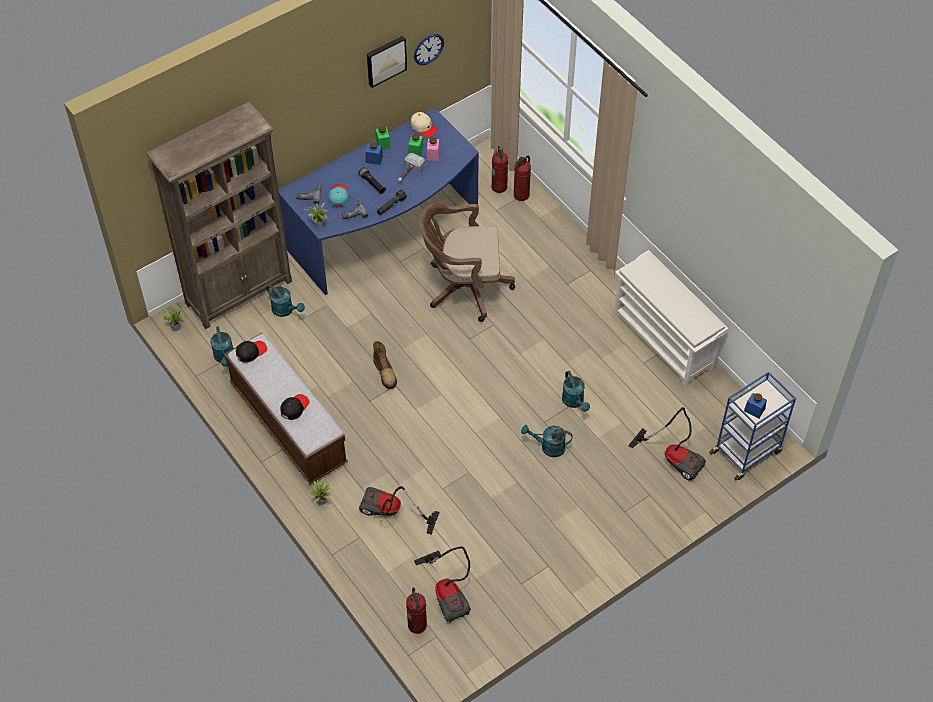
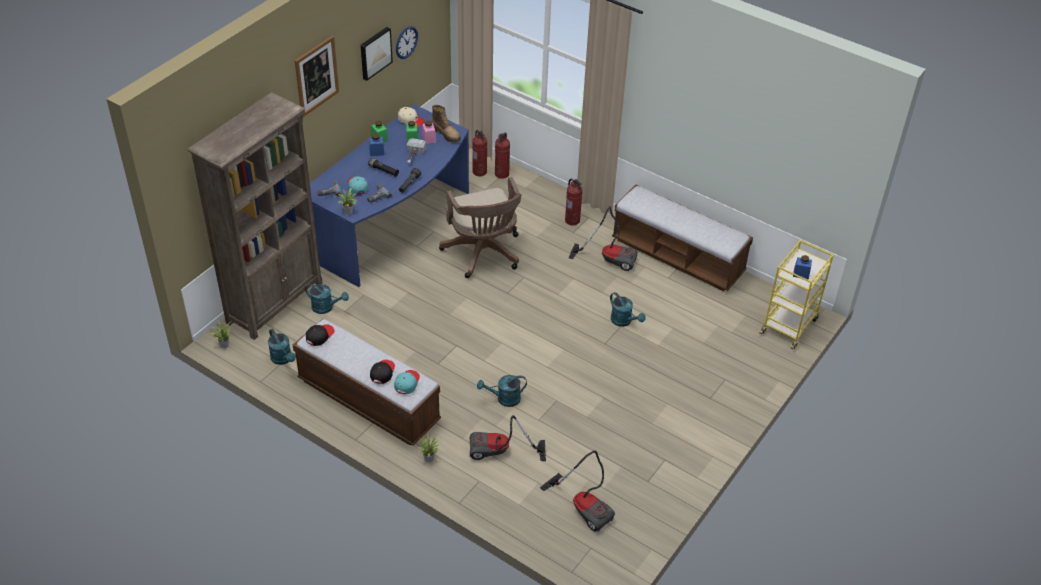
camera: 20 degrees left, 10 degrees down
boot [373,341,397,389] -> boot moved to [432,105,461,143]
fire extinguisher [406,587,427,634] -> fire extinguisher moved to [565,178,582,226]
brown office chair [420,203,515,322] -> brown office chair turned 90 degrees counterclockwise [439,177,521,278]
turquoise watering can [521,425,572,457] -> turquoise watering can moved to [477,375,527,407]
white shoe rack [614,250,729,387] -> bench [612,185,753,291]
vacuum cleaner [628,407,706,481] -> vacuum cleaner moved to [569,206,638,271]
blue cart [709,371,796,481] -> yellow cart [759,240,834,349]
none -> picture [295,36,339,117]
none -> turquoise cap [394,370,420,394]

